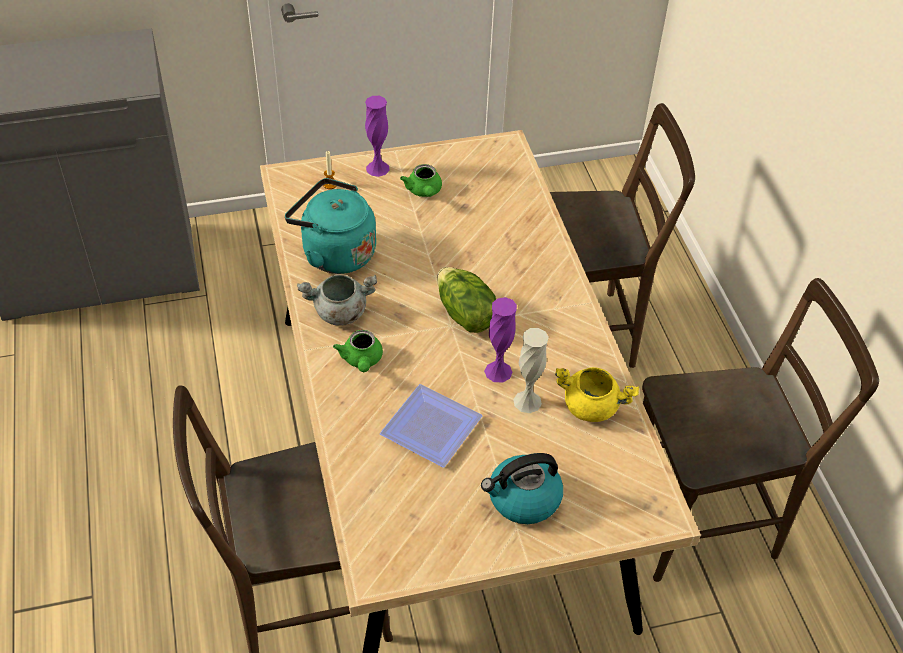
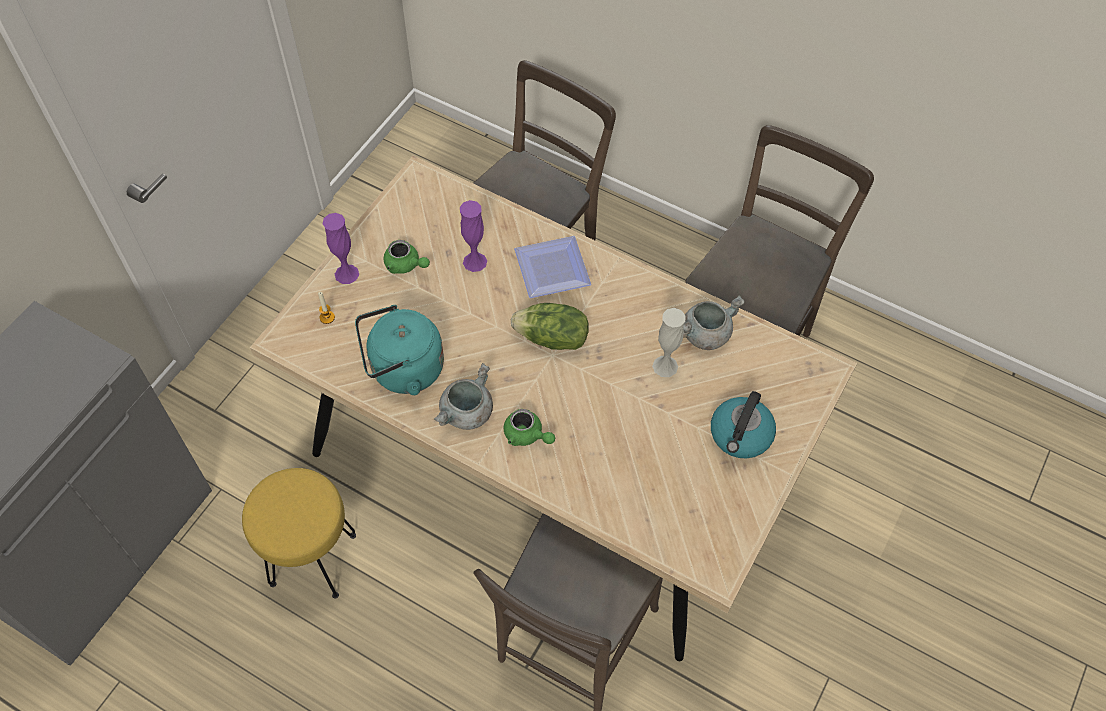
camera: 45 degrees left, 10 degrees up
plate [380,384,482,468] -> plate moved to [514,236,591,298]
purple vase [484,297,517,383] -> purple vase moved to [460,200,487,272]
yellow cooking pot [555,367,639,422] -> grey cooking pot [683,296,745,350]
none -> yellow stool [242,468,356,599]

